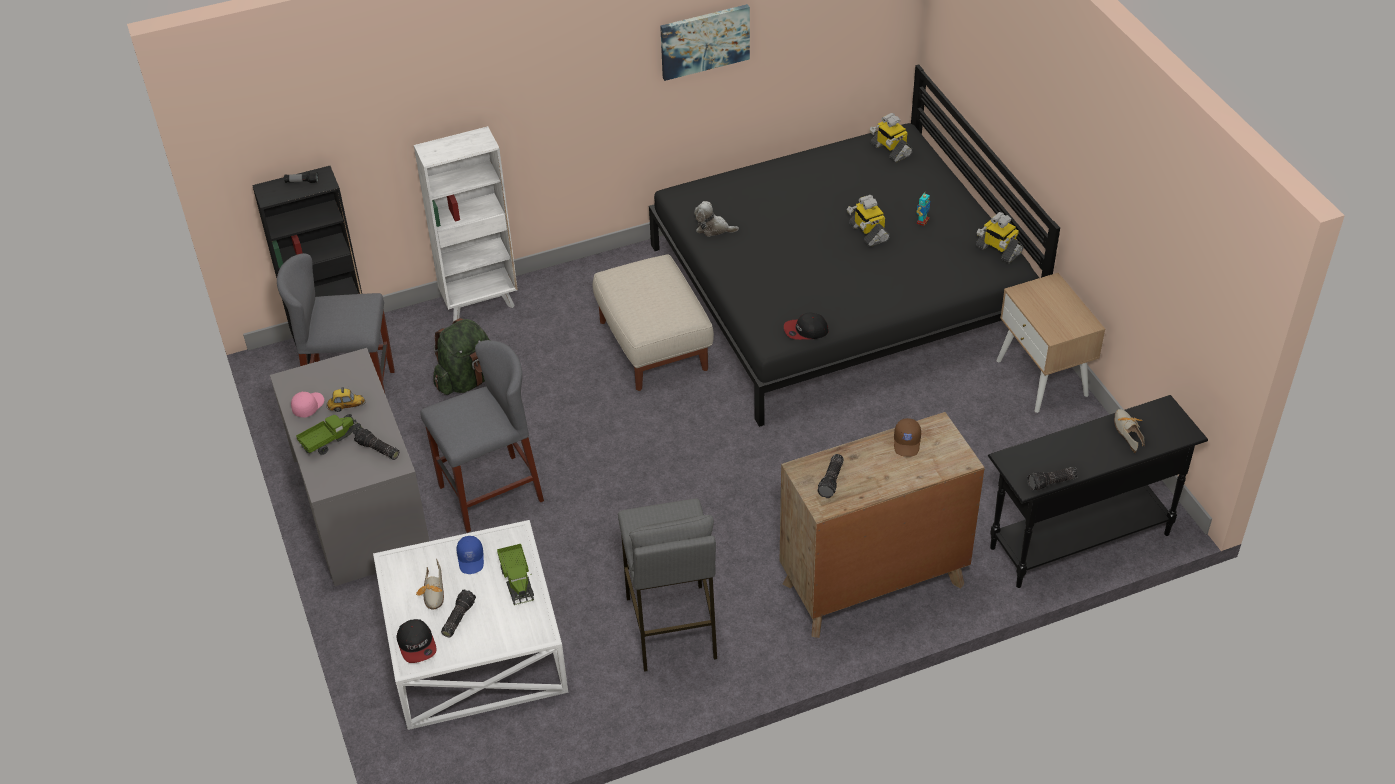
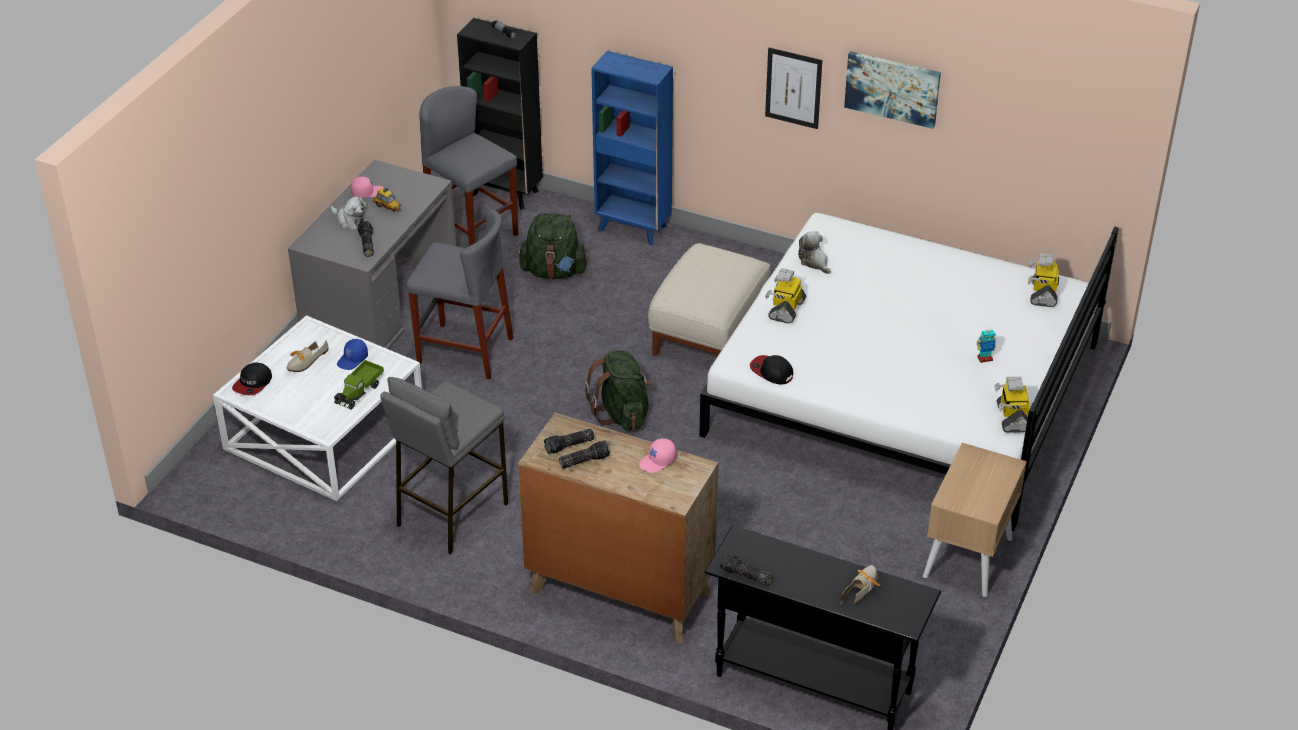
camera: 45 degrees right, 5 degrees down
toy truck [296,414,362,455] -> plush toy [330,196,368,230]
white bookcase [414,126,518,321] -> blue bookcase [591,51,673,246]
flashlight [441,590,476,638] -> flashlight moved to [559,441,610,469]
black bed [649,65,1060,427] -> white bed [699,213,1119,531]
toy robot [847,195,890,247] -> toy robot moved to [765,268,806,324]
brown cap [894,418,921,457] -> pink cap [639,438,677,473]
none -> green backpack [585,350,652,430]
none -> picture [765,48,822,129]

